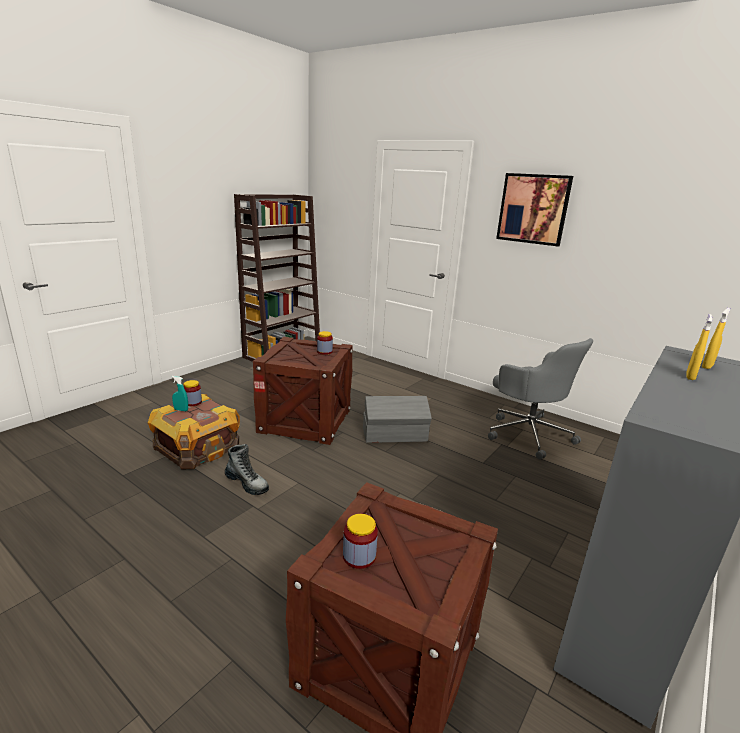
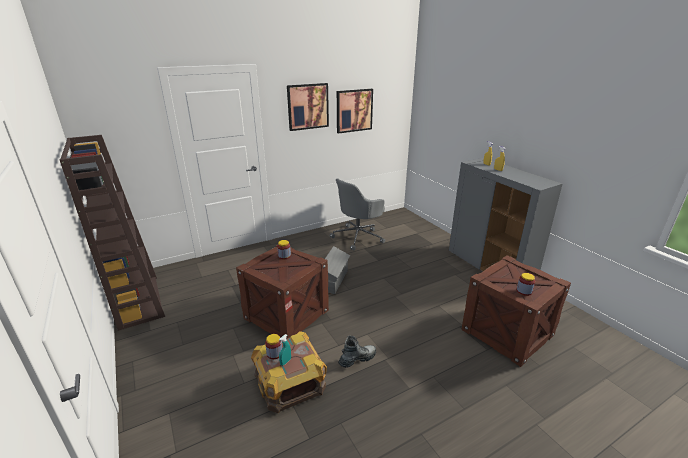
camera: 65 degrees left, 5 degrees up
grey office chair [488,338,593,459] -> grey office chair turned 150 degrees clockwise [330,178,385,250]
none -> picture [337,89,373,134]

